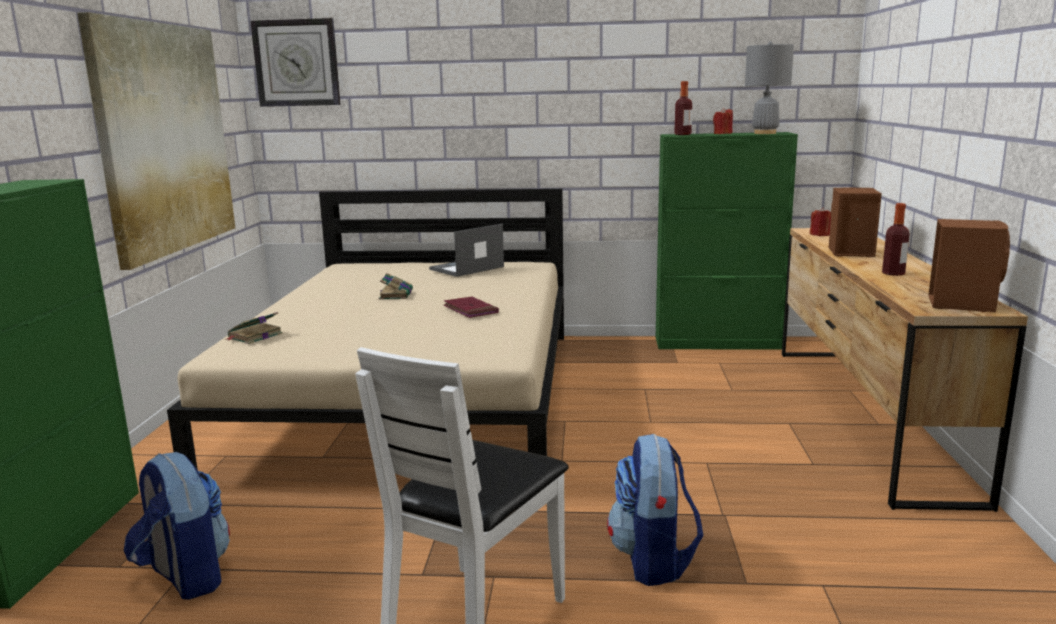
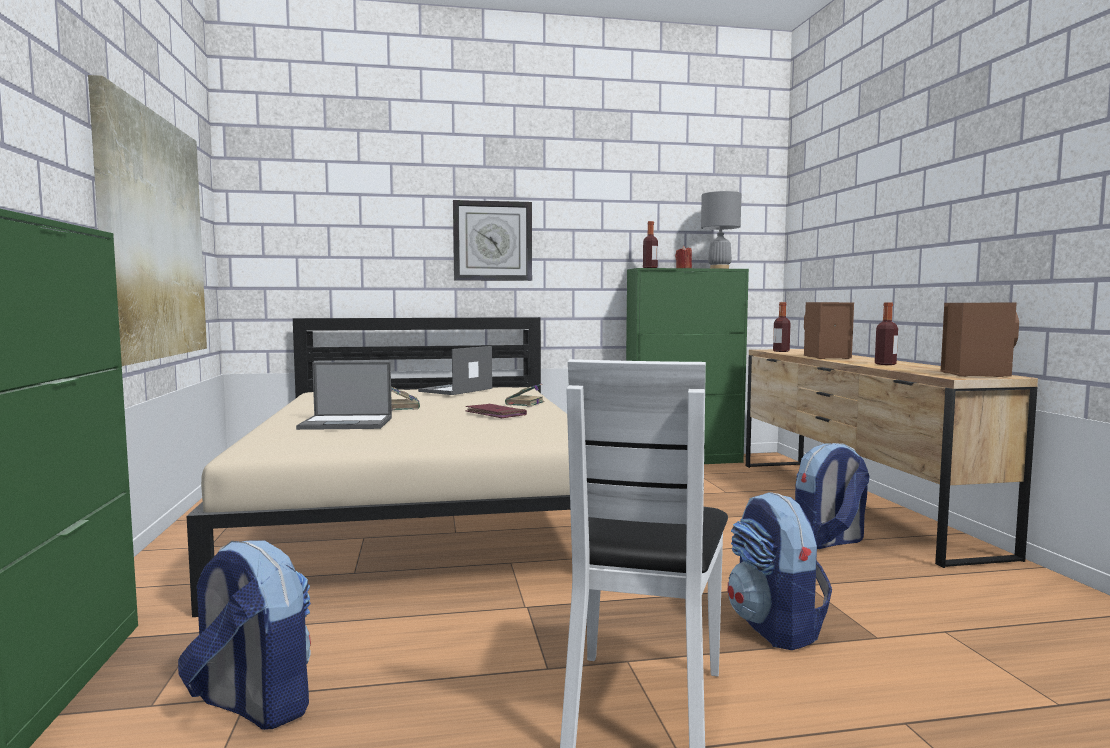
camera: 15 degrees left, 10 degrees down
book [225,312,283,344] -> book moved to [505,384,544,407]
wall clock [250,18,341,107] -> wall clock moved to [453,200,532,281]
red candle [810,207,831,236] -> bottle [773,302,791,352]
none -> laptop [296,362,392,430]
none -> backpack [795,443,870,549]

